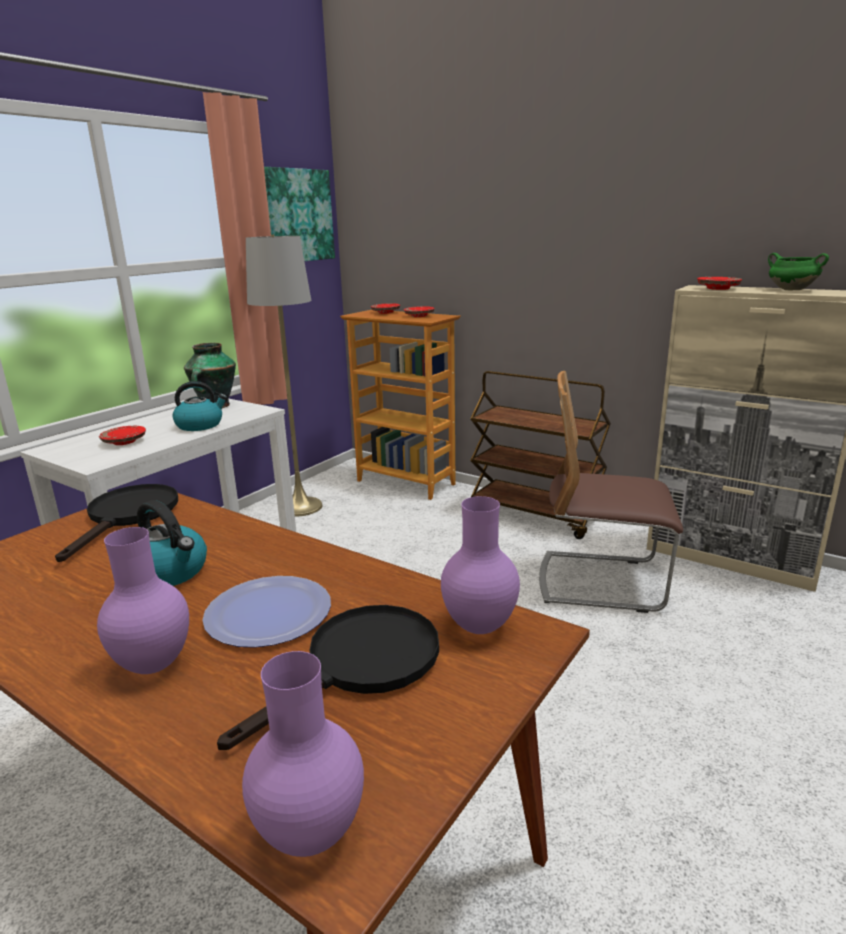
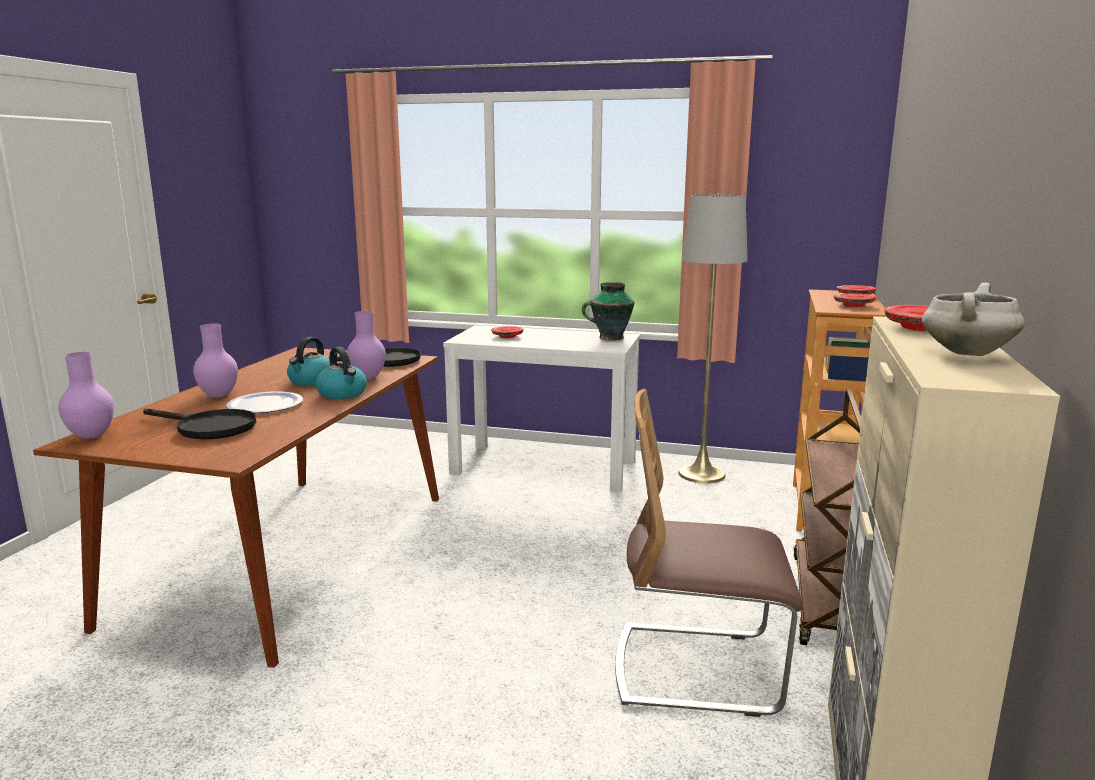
camera: 70 degrees right, 5 degrees down
kettle [173,381,227,431] -> kettle moved to [315,347,367,399]
picture [264,167,335,261] -> none
purple vase [441,496,520,634] -> purple vase moved to [347,311,386,379]
chair [539,371,683,613] -> chair turned 75 degrees counterclockwise [615,389,803,717]
green cooking pot [768,253,829,291] -> white cooking pot [922,283,1025,356]

